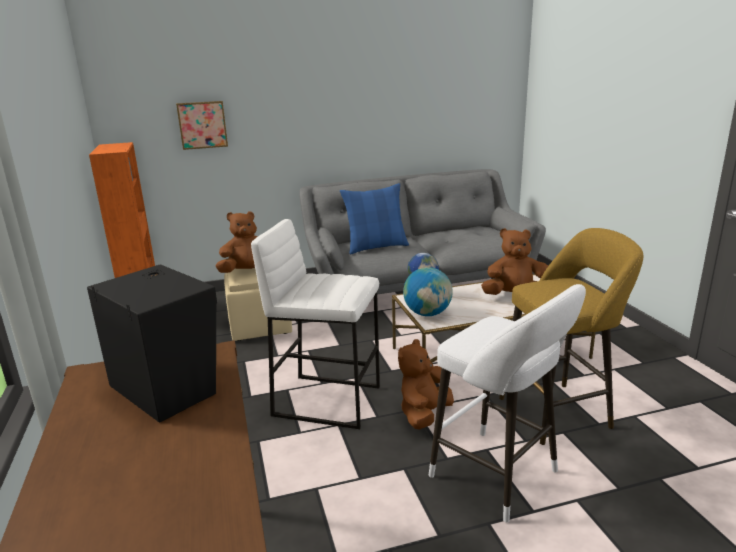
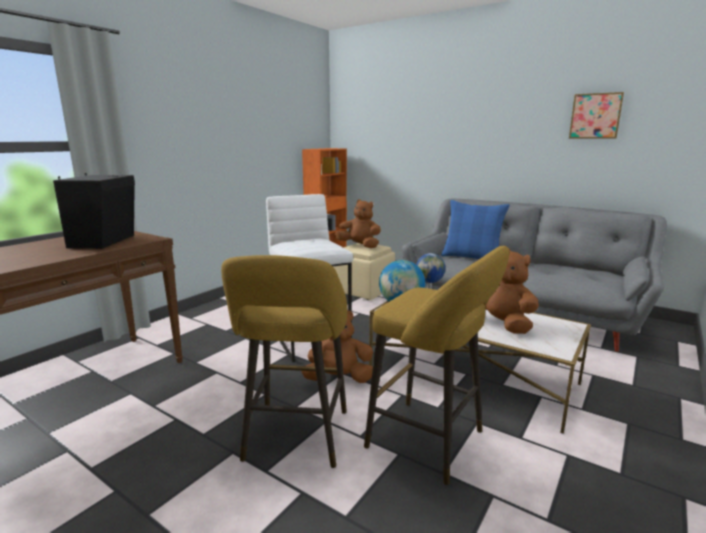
camera: 50 degrees right, 5 degrees down
picture [176,101,228,150] -> picture moved to [569,92,624,139]
white stool [429,284,586,522] -> yellow stool [221,255,347,468]

